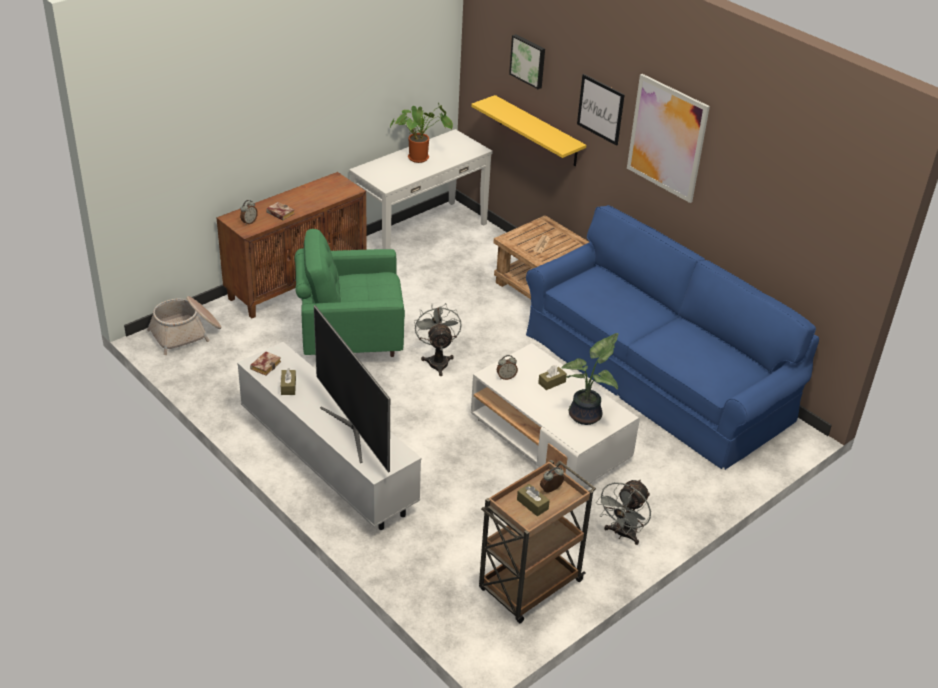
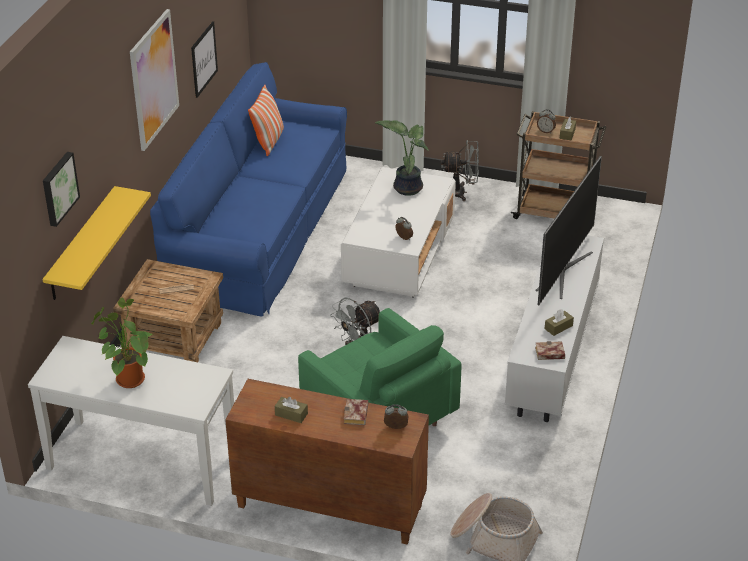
camera: 120 degrees left, 0 degrees up
brown tissue box [538,365,567,390] -> brown tissue box moved to [275,397,308,423]
picture [577,74,625,146] -> picture moved to [191,21,218,98]
none -> pillow [248,85,284,156]

